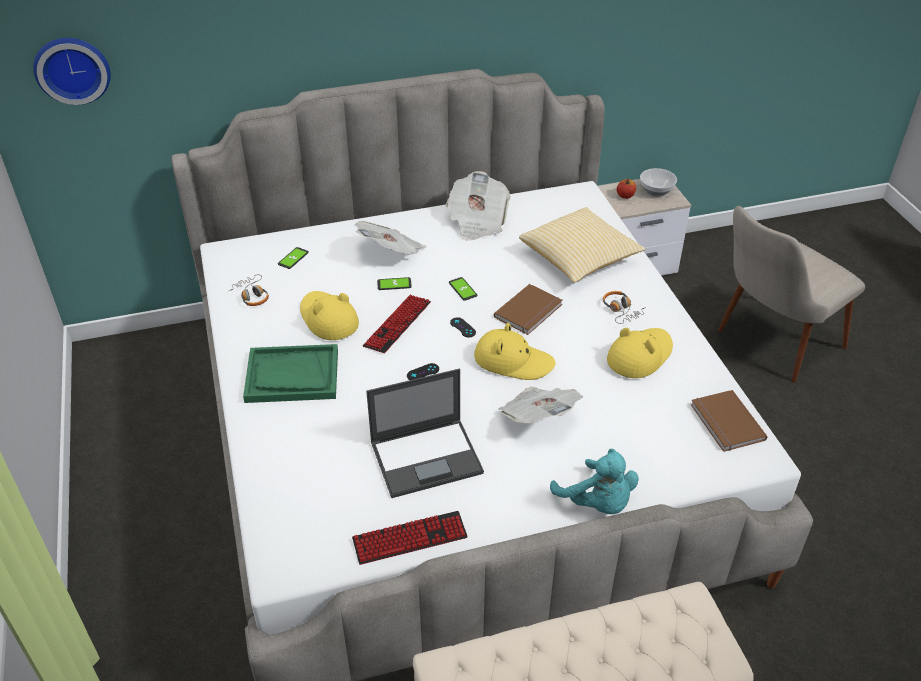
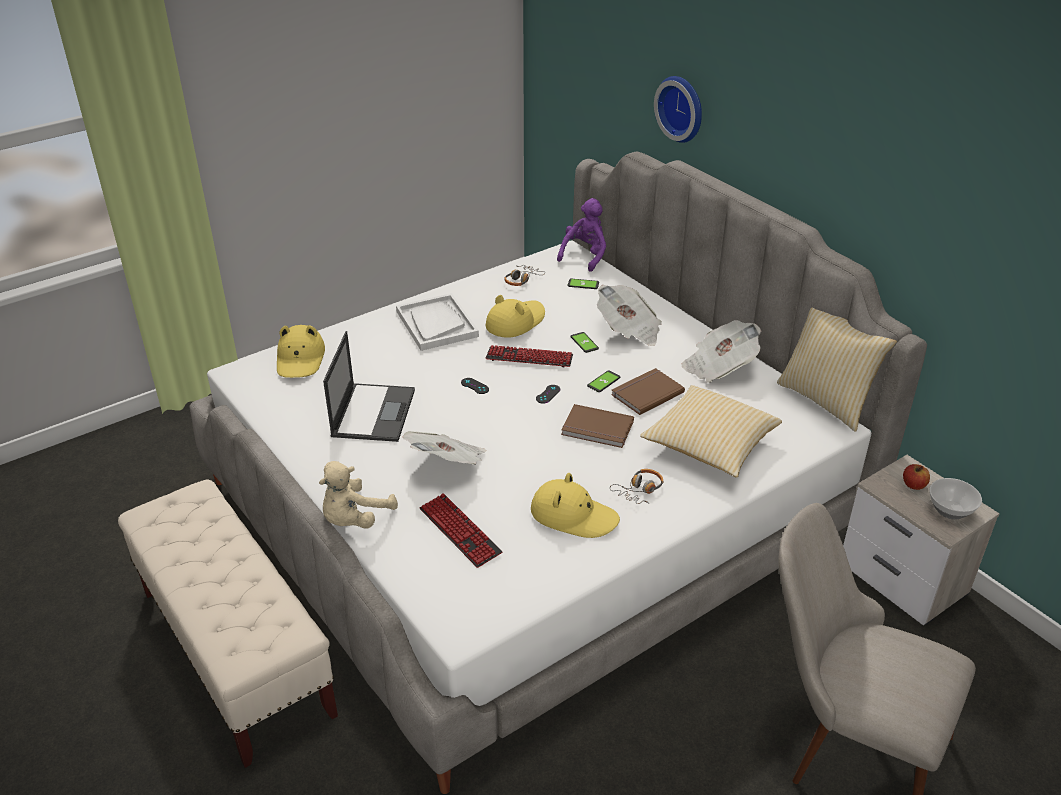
camera: 70 degrees right, 5 degrees down
wall clock [33,38,111,105] -> wall clock moved to [654,76,702,143]
green tray [243,344,338,403] -> white tray [396,293,479,351]
keyboard [352,511,468,565] -> keyboard moved to [420,493,503,568]
laptop [366,369,484,498] -> laptop turned 135 degrees counterclockwise [323,331,415,442]
yellow hat [474,323,555,380] -> yellow hat moved to [277,325,325,378]
turquoise plush toy [550,448,639,514] -> beige plush toy [319,461,398,528]
brown book [691,390,767,452] -> brown book moved to [611,368,685,415]
none -> purple plush toy [557,198,606,272]
none -> pillow [777,308,897,431]

